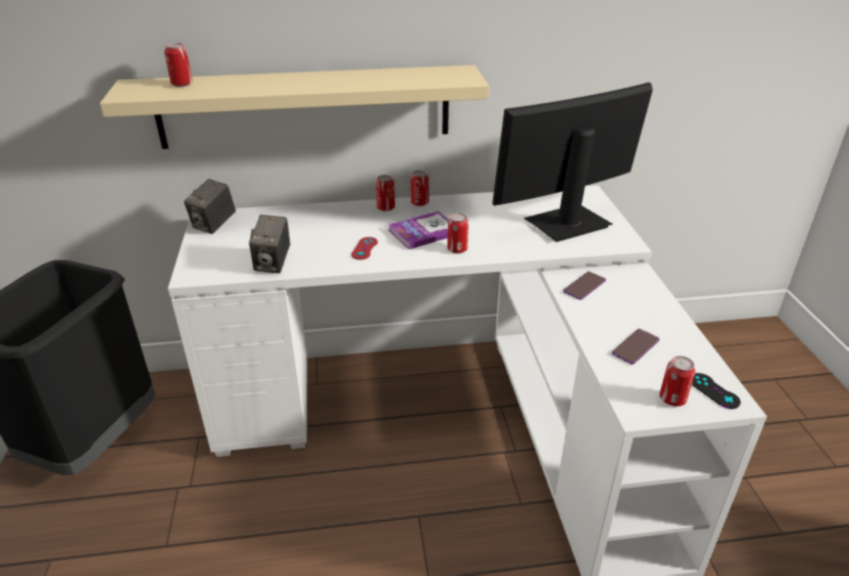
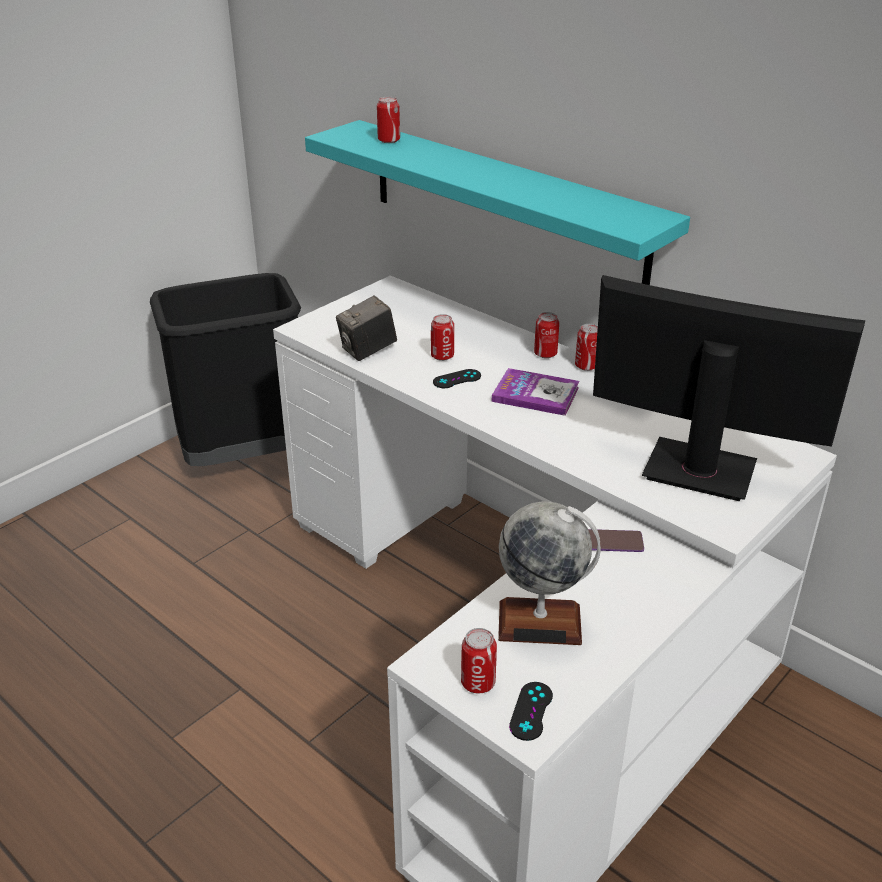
camera: 50 degrees right, 0 degrees up
beige shelf [100,65,489,149] -> turquoise shelf [305,120,690,285]
camera [184,179,236,234] -> none
red game controller [351,237,378,260] -> black game controller [433,369,481,388]
can [447,213,469,254] -> can moved to [431,314,454,361]
phone [612,329,660,364] -> globe [498,501,601,645]

